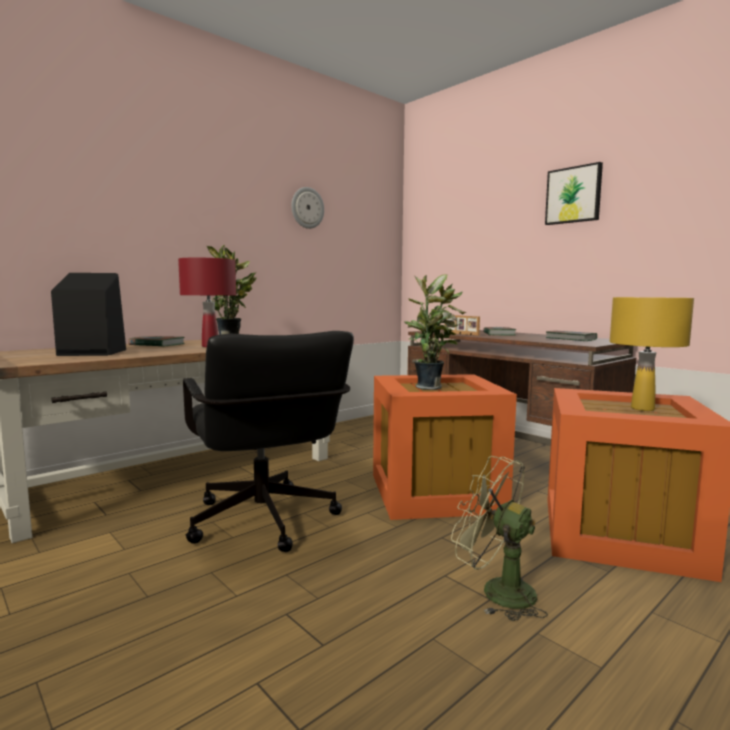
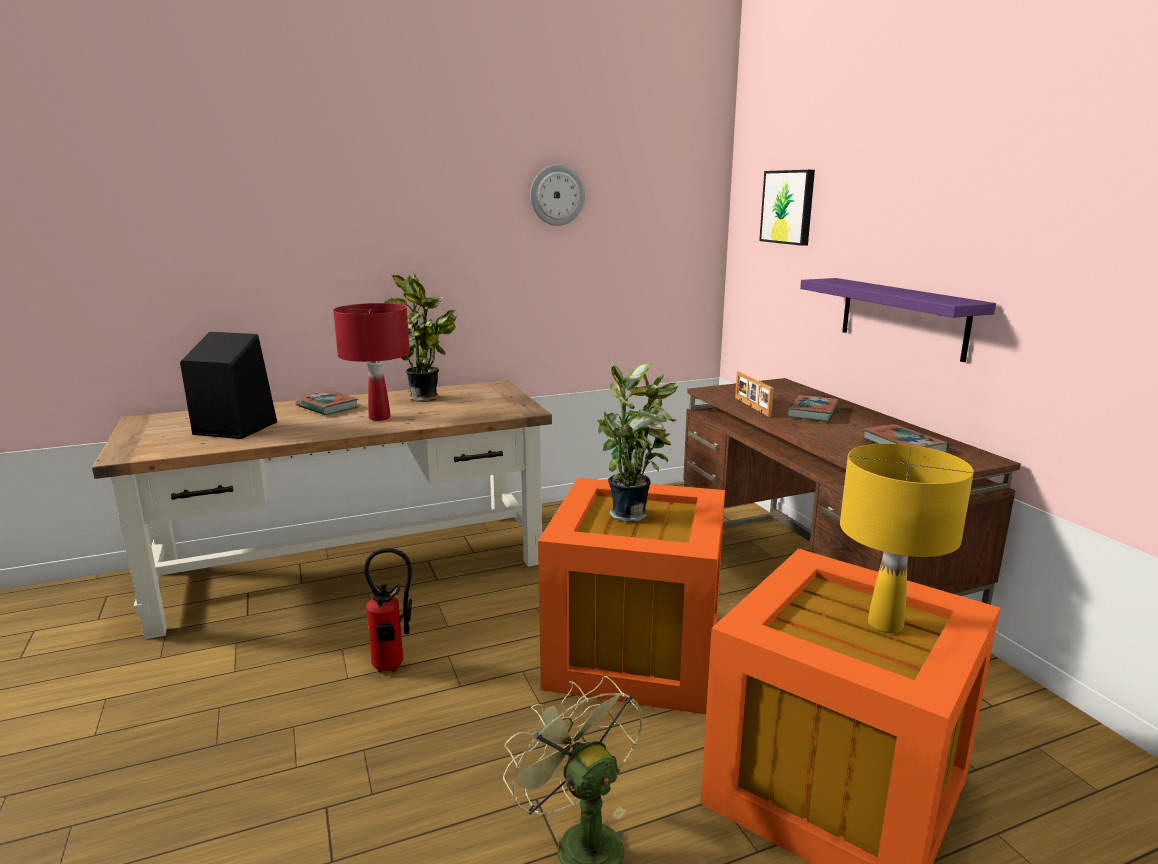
camera: 20 degrees right, 10 degrees up
black office chair [183,331,354,552] -> fire extinguisher [364,548,412,673]
picture [545,162,603,225] -> picture moved to [759,170,815,246]
none -> purple shelf [800,278,996,362]

